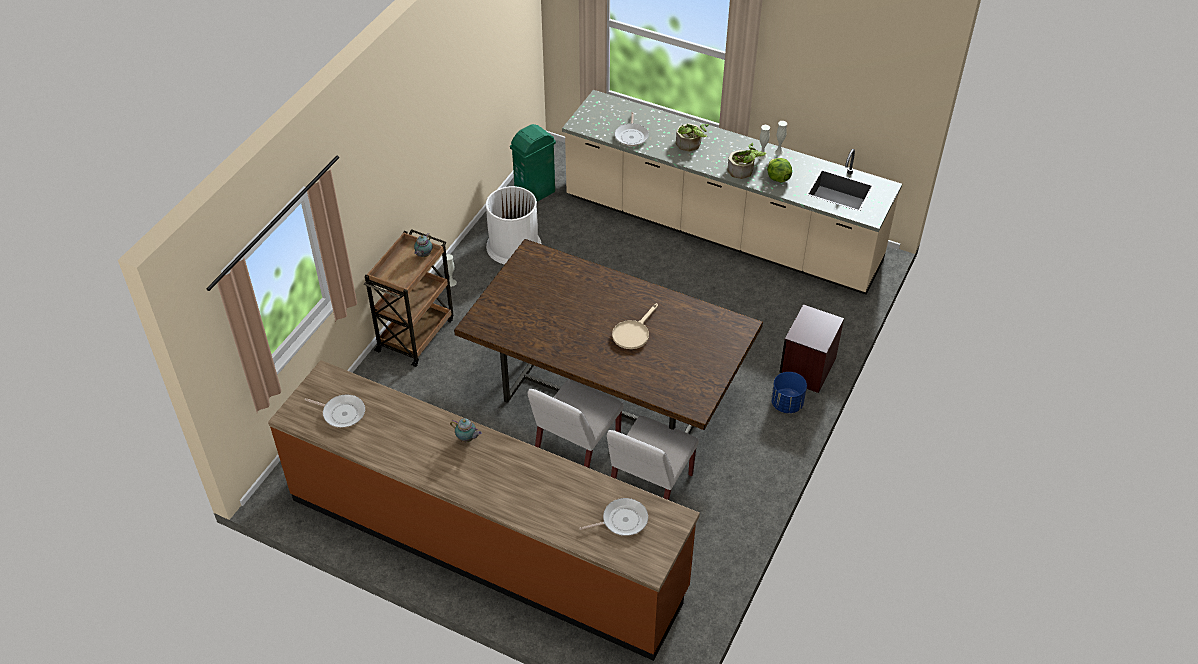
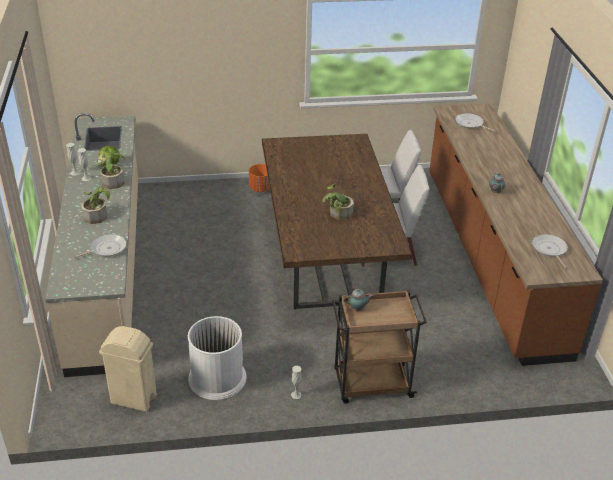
camera: 125 degrees left, 10 degrees down
green trash can [510,124,556,202] -> beige trash can [99,326,157,412]
beige frying pan [612,303,658,349] -> none
blue planter [771,372,807,413] -> orange planter [249,164,270,192]
brown nightstand [780,304,844,393] -> none
none -> potted plant [322,184,354,220]

